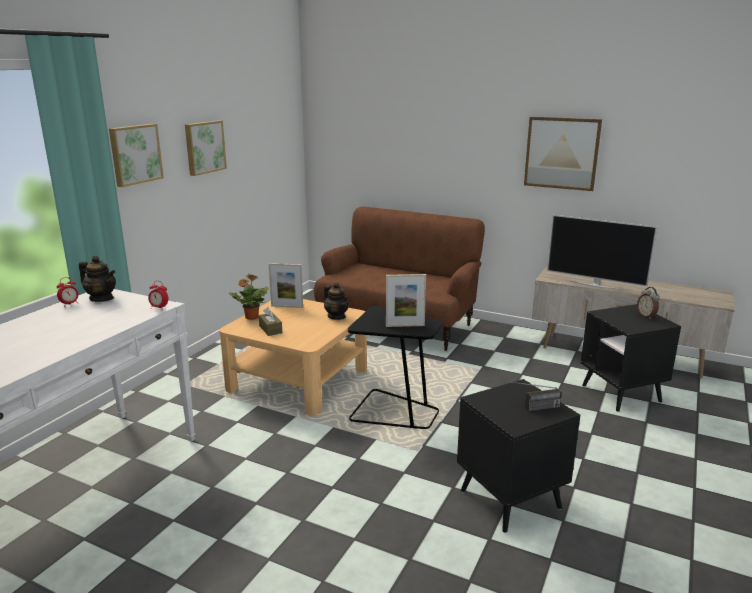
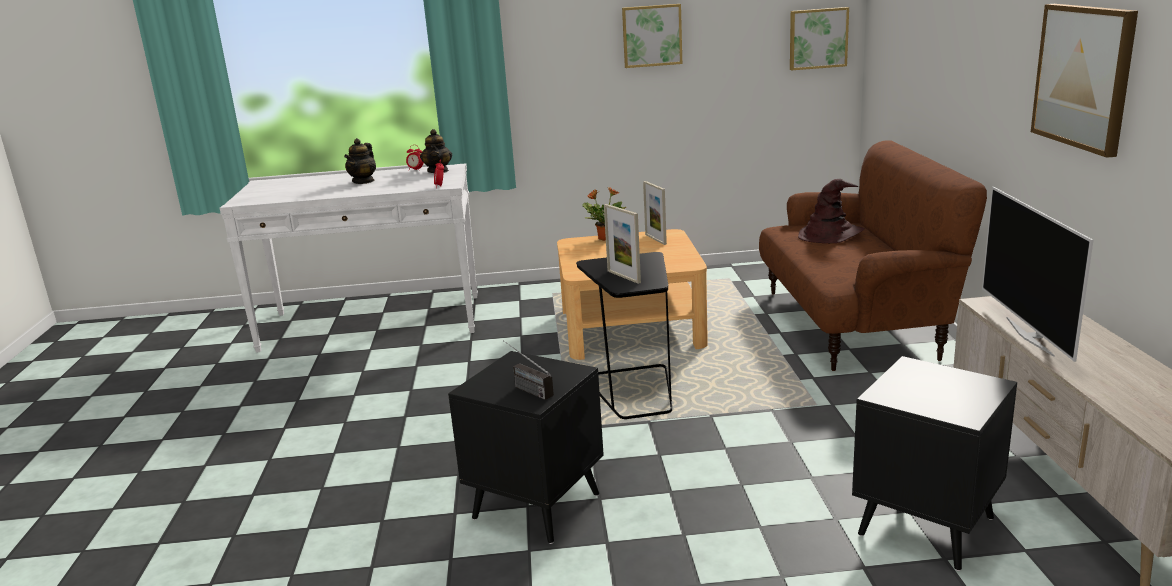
camera: 60 degrees right, 0 degrees up
picture [109,124,164,187] -> picture moved to [790,7,849,70]
brown tissue box [259,307,282,336] -> none
teapot [324,283,349,320] -> teapot moved to [344,138,376,184]
alarm clock [637,287,660,319] -> none
none -> brown hat [798,179,865,243]

